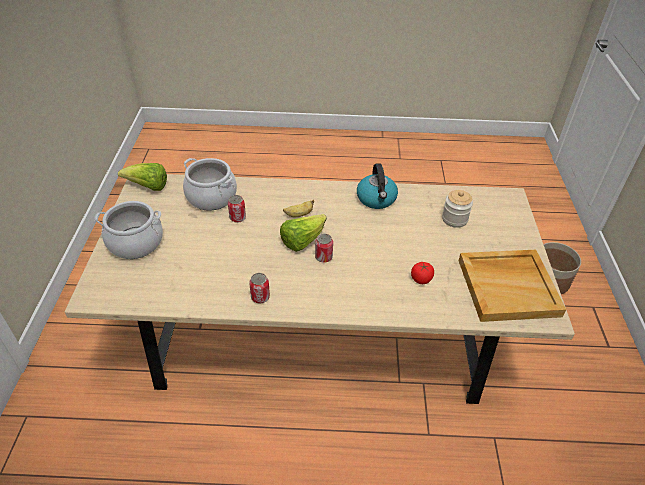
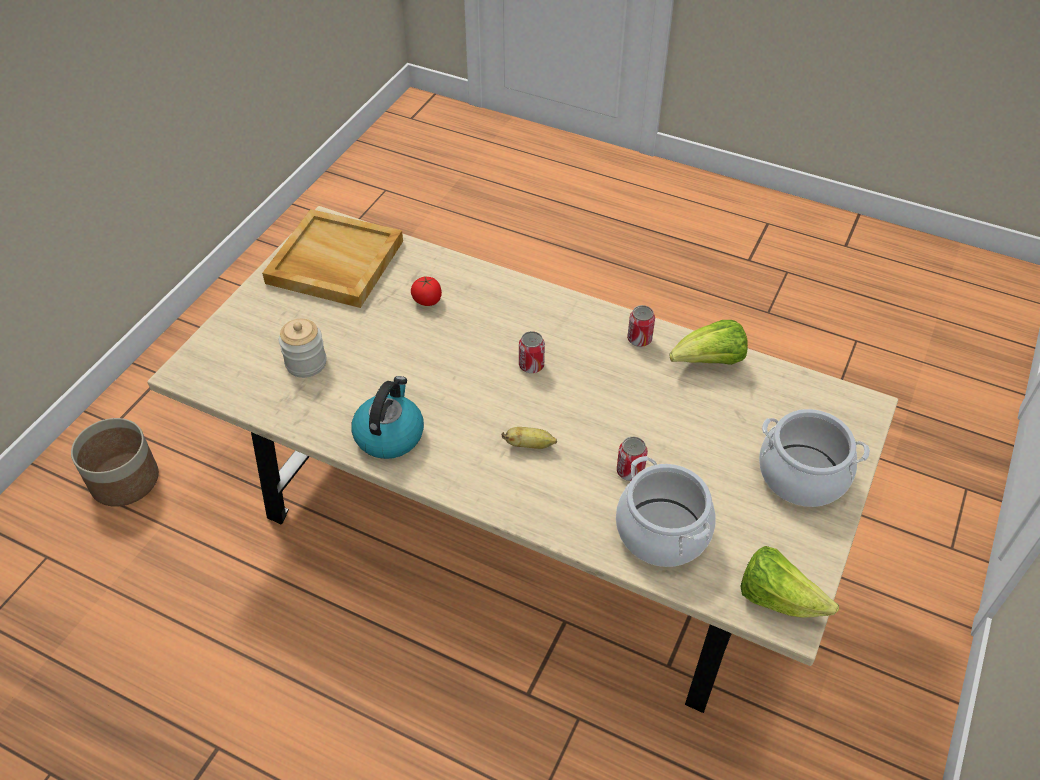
camera: 155 degrees left, 5 degrees up
lettuce [280,214,327,252] -> lettuce moved to [669,320,748,365]

